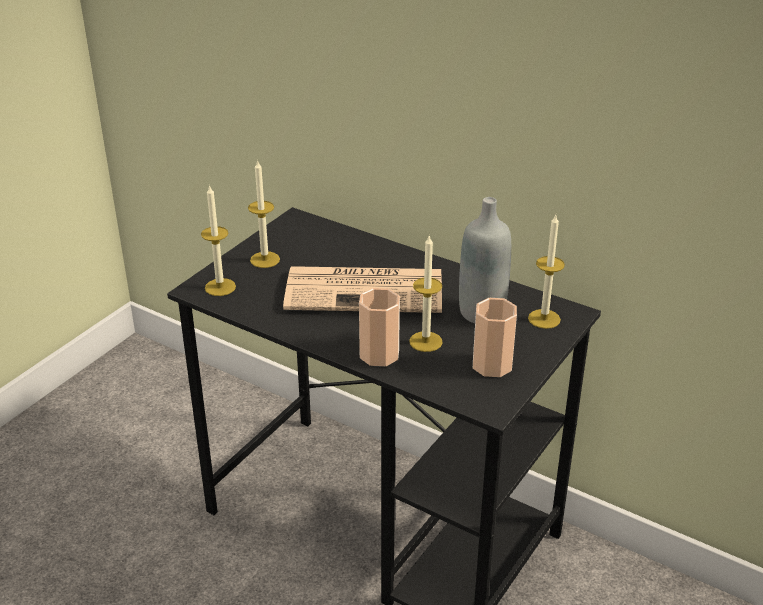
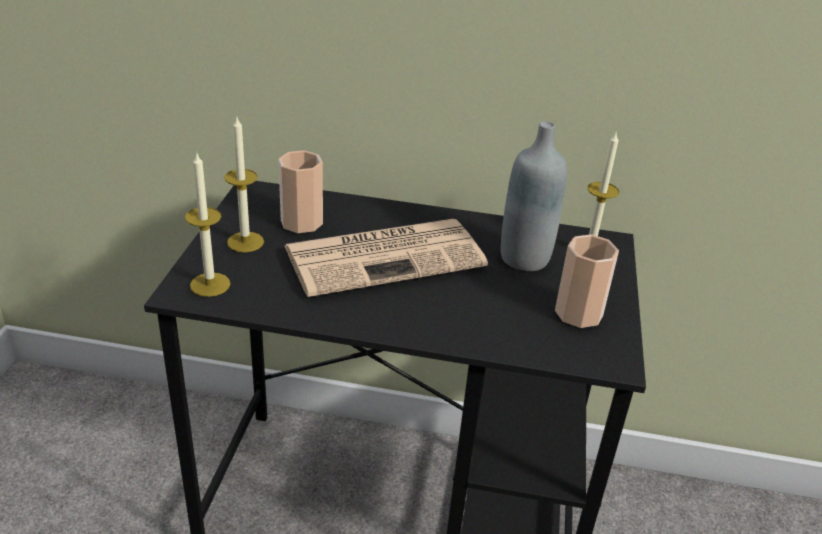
camera: 25 degrees left, 0 degrees up
cup [359,288,400,366] -> cup moved to [278,150,323,233]
candle [409,236,443,352] -> none

